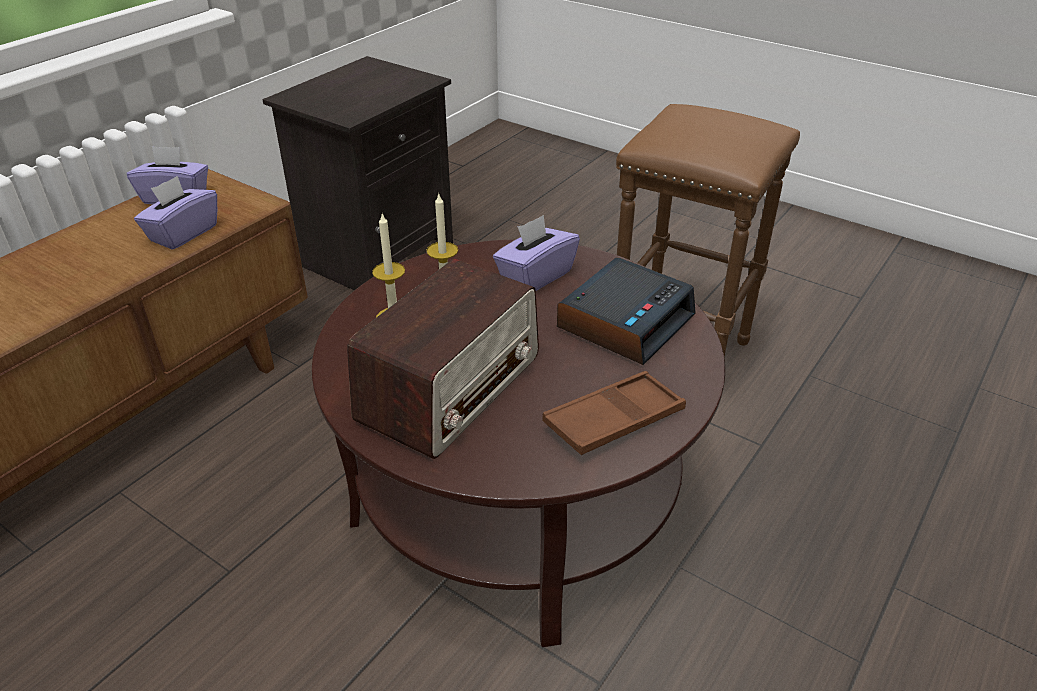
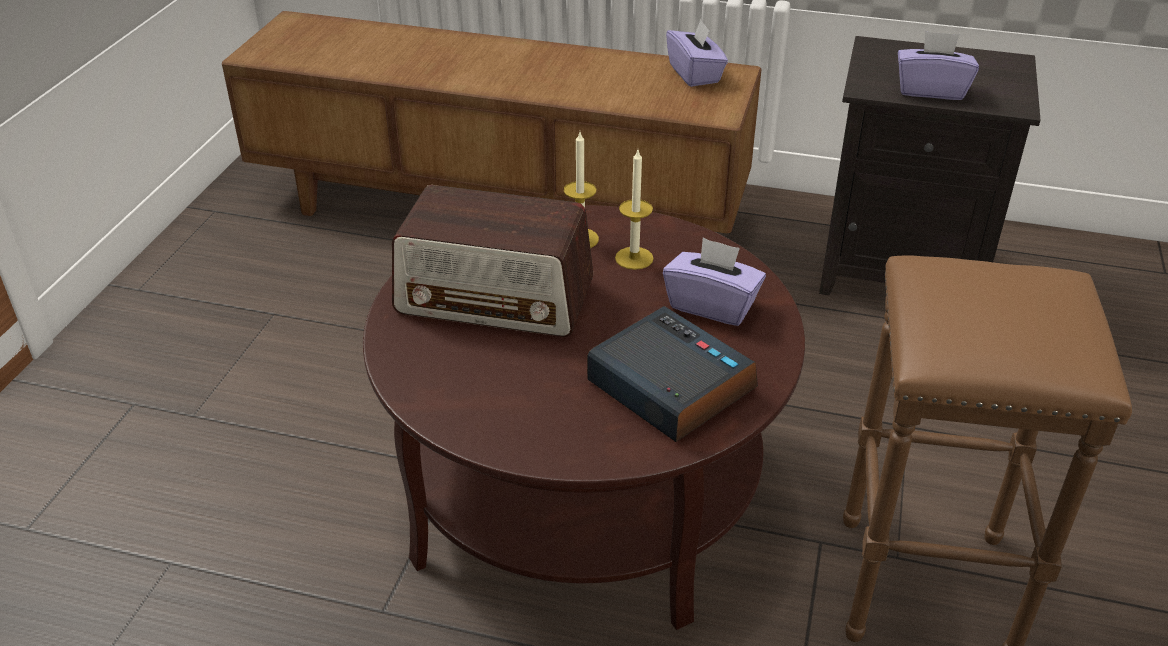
camera: 70 degrees right, 0 degrees up
purple tissue box [134,176,217,250] -> purple tissue box moved to [898,31,979,100]
brown tray [542,371,686,455] -> none
alarm clock [557,257,696,365] -> alarm clock turned 150 degrees counterclockwise [587,306,758,442]

